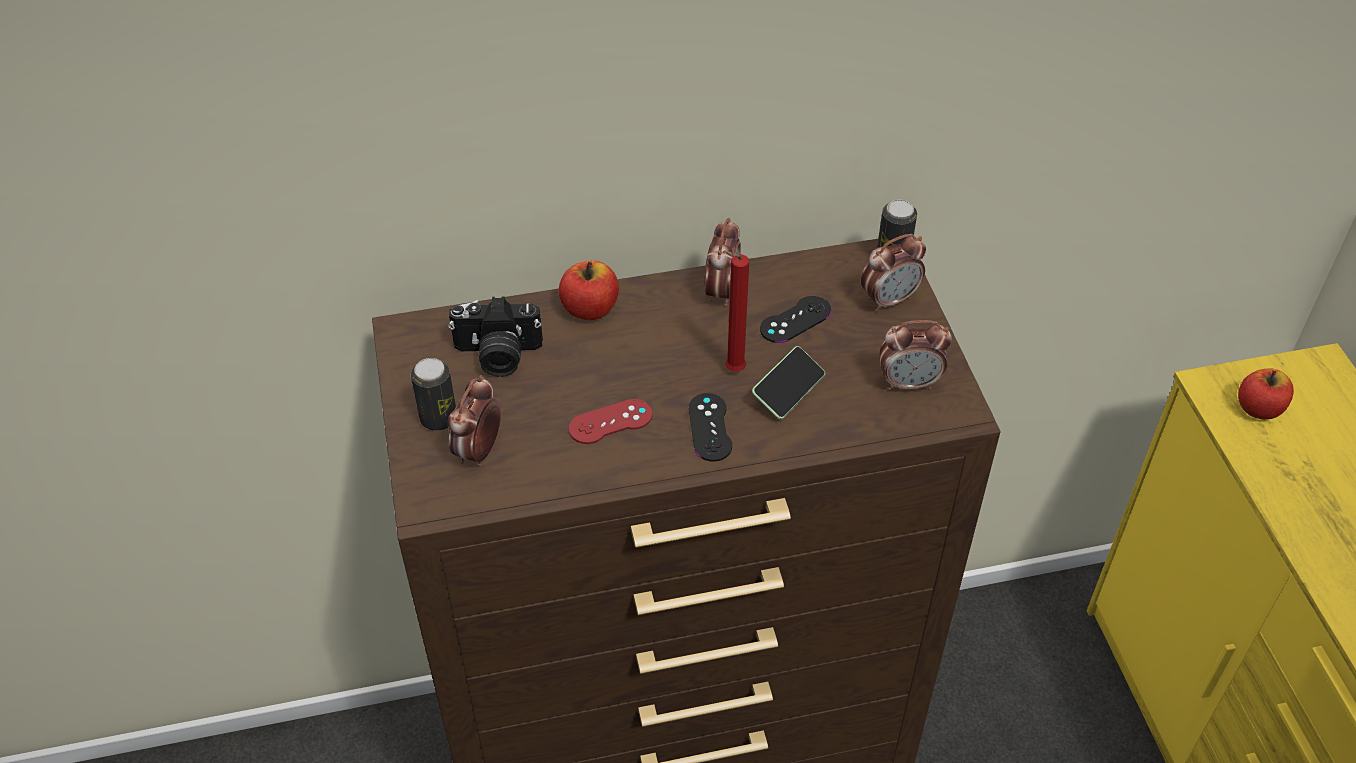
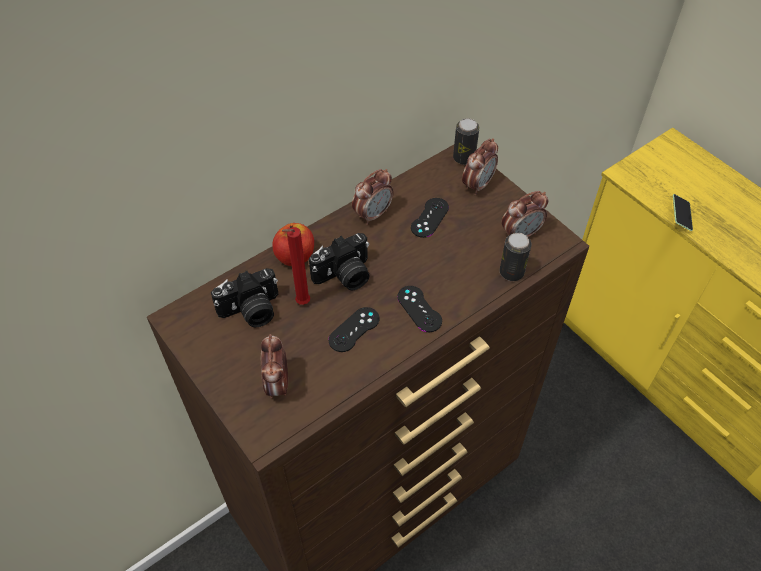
camera: 25 degrees left, 5 degrees up
can [411,358,456,431] -> can moved to [500,233,532,281]
red game controller [569,399,652,444] -> black game controller [328,307,379,352]
alarm clock [704,218,741,306] -> alarm clock turned 60 degrees clockwise [352,169,394,225]
red candle [723,251,749,372] -> red candle moved to [282,227,310,305]
phone [752,346,825,419] -> phone moved to [673,194,693,231]
apple [1238,368,1294,419] -> none
none -> camera [309,233,370,291]

